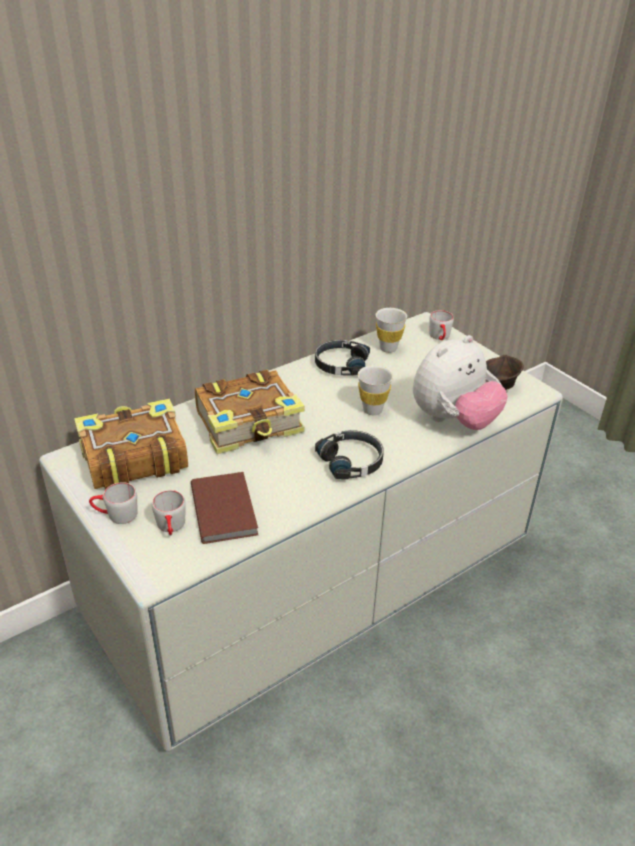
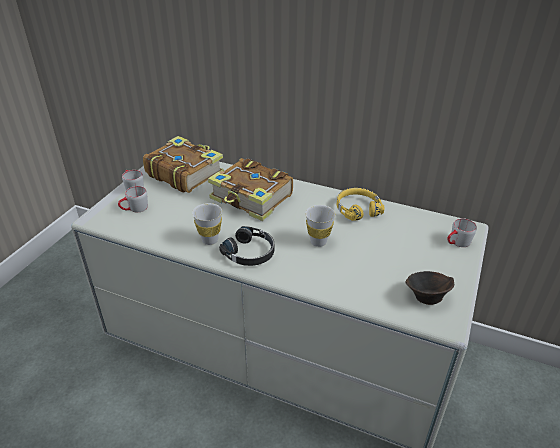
camera: 60 degrees right, 0 degrees up
brown book [191,472,258,544] -> none
black headphones [315,340,370,375] -> yellow headphones [337,188,384,221]
white cup [376,308,407,353] -> white cup moved to [192,203,222,245]
plush toy [413,335,508,430] -> none

